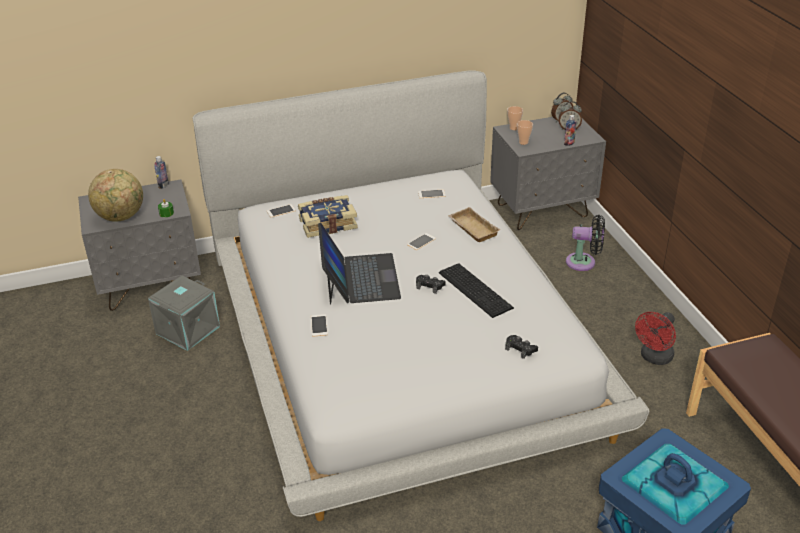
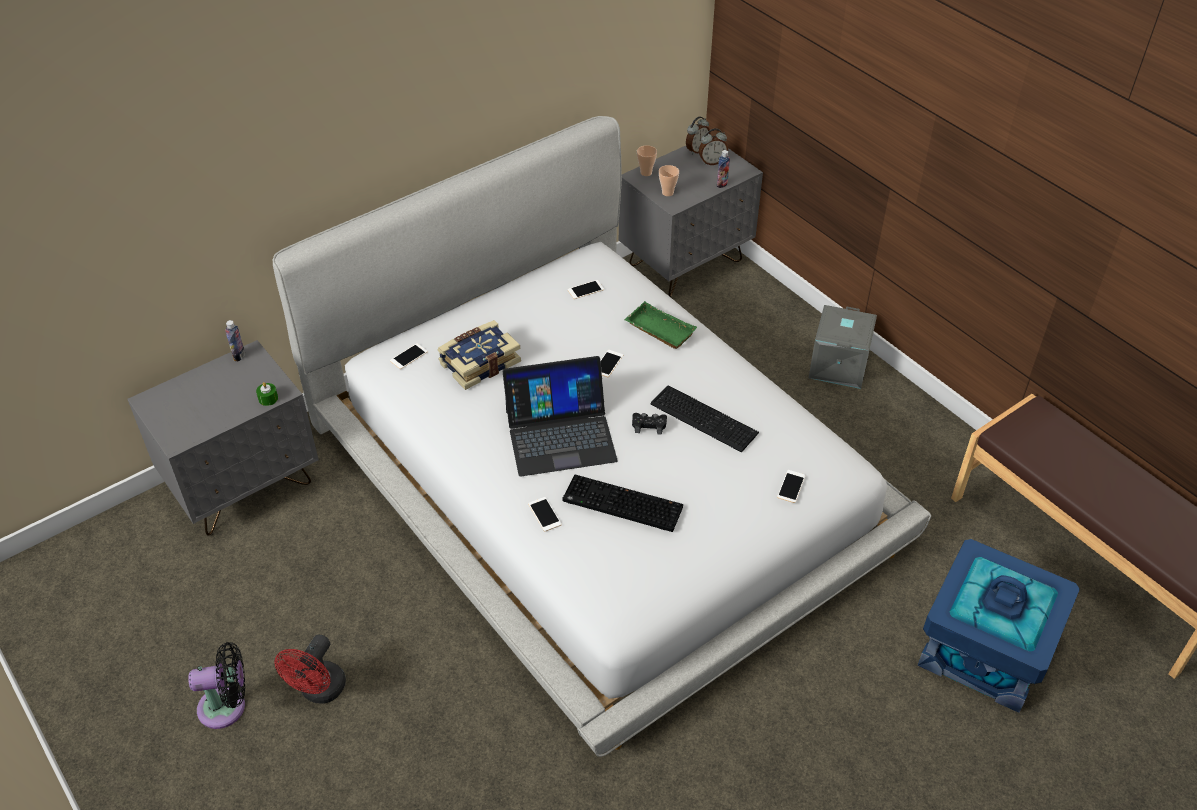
camera: 20 degrees left, 10 degrees up
globe [88,169,143,222] -> none
grey storage box [148,276,220,351] -> grey storage box moved to [809,305,877,389]
laptop [318,222,401,305] -> laptop turned 105 degrees clockwise [502,356,618,476]
beige tray [448,207,501,242] -> green tray [624,301,697,349]
black game controller [505,335,538,359] -> phone [777,470,806,503]
black fan [566,215,605,271] -> black fan moved to [188,642,245,729]
red fan [635,312,676,365] -> red fan moved to [275,634,346,704]
none -> keyboard [563,475,683,532]

